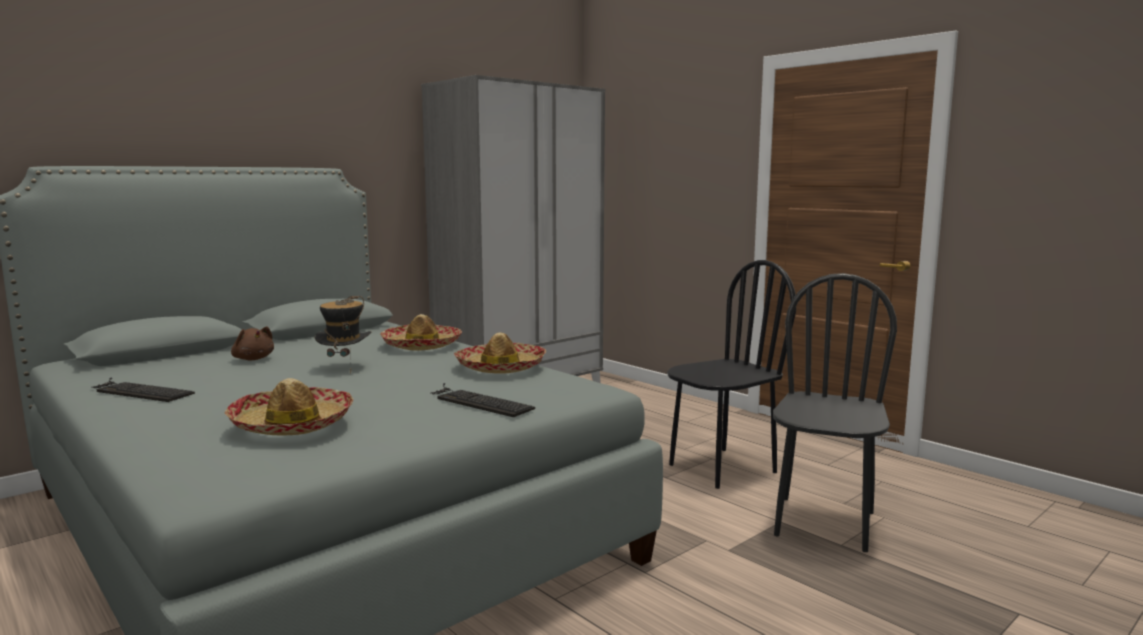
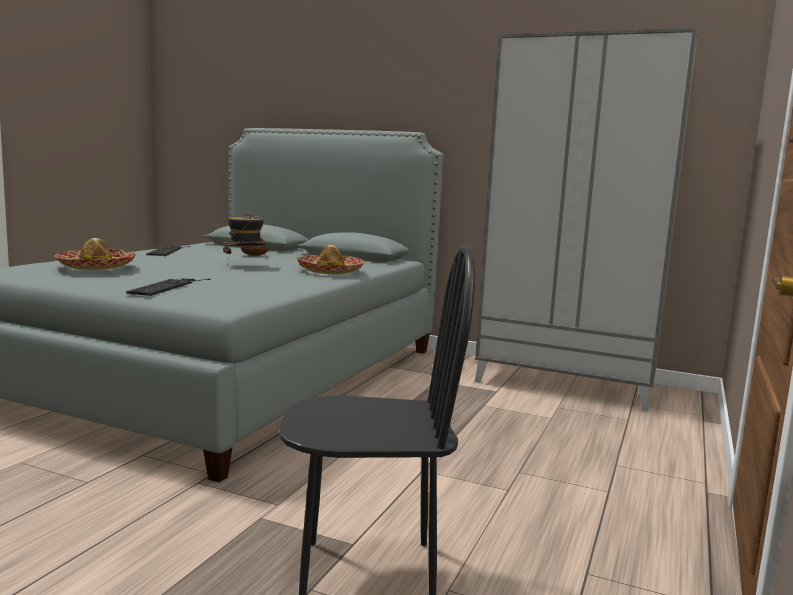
camera: 65 degrees right, 0 degrees up
hat [454,333,546,374] -> none
black chair [667,260,796,489] -> none

